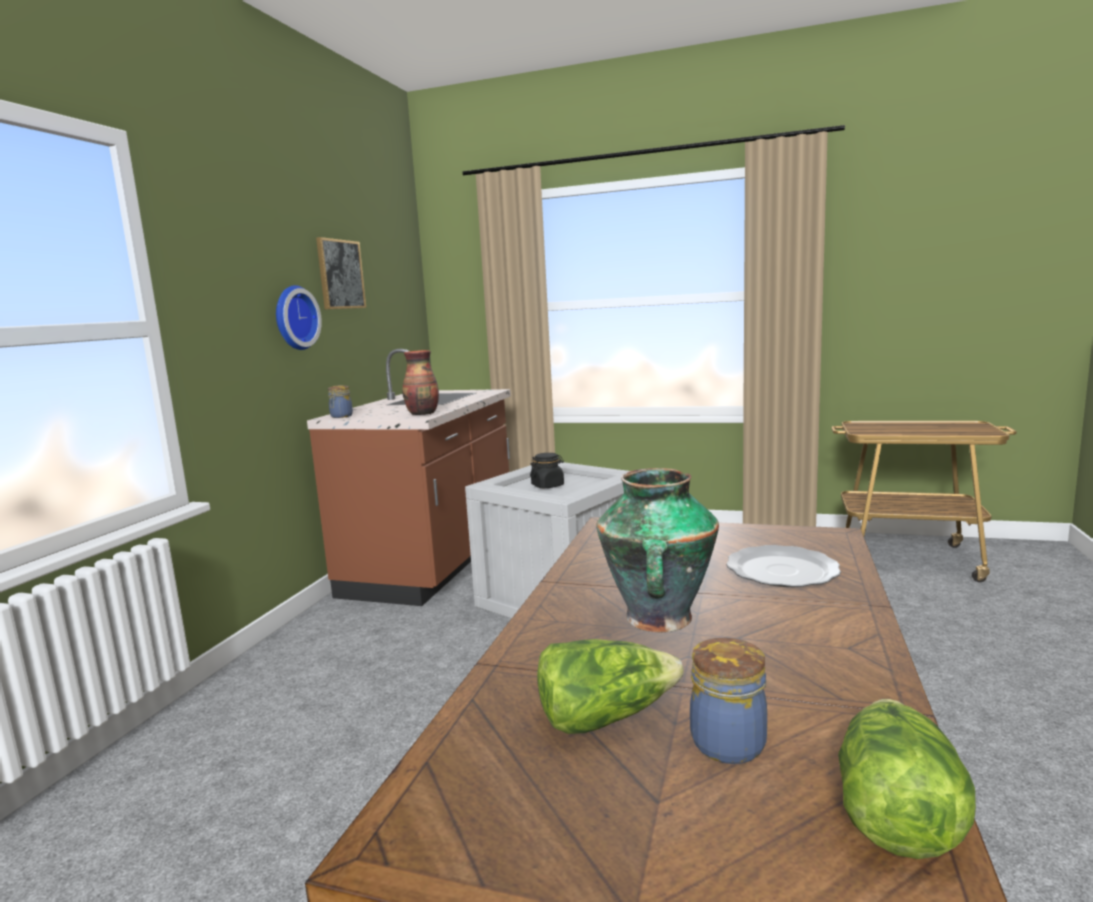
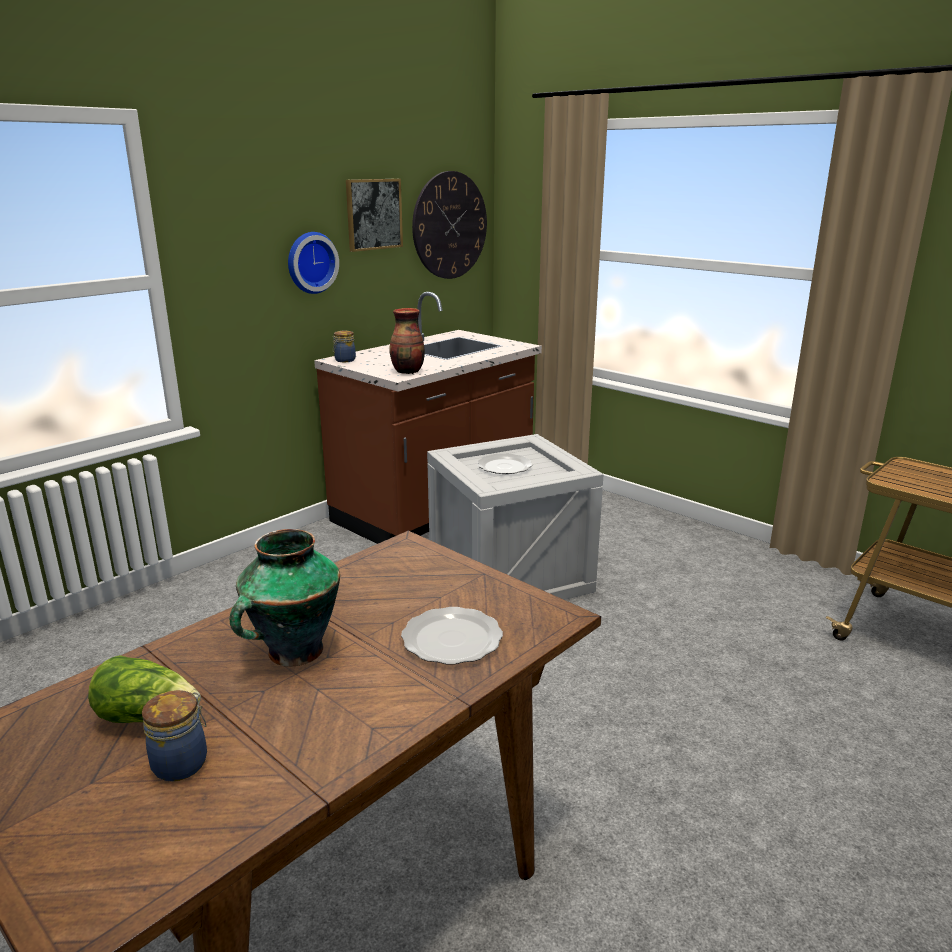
camera: 25 degrees right, 10 degrees up
black jar [530,453,564,488] -> plate [477,454,532,474]
lettuce [838,699,976,859] -> none
none -> wall clock [412,171,487,279]

